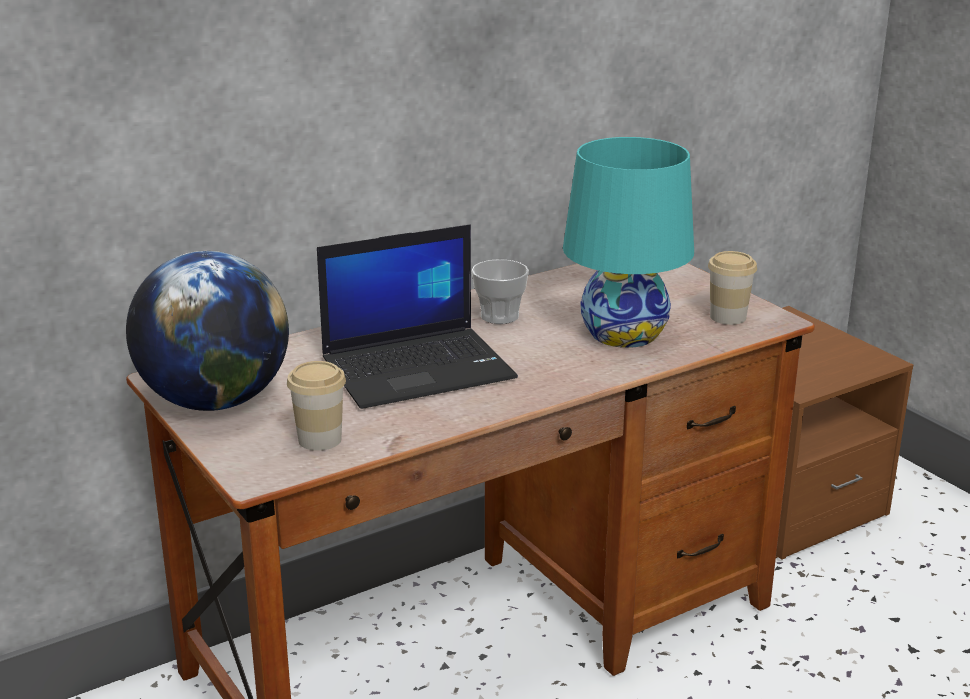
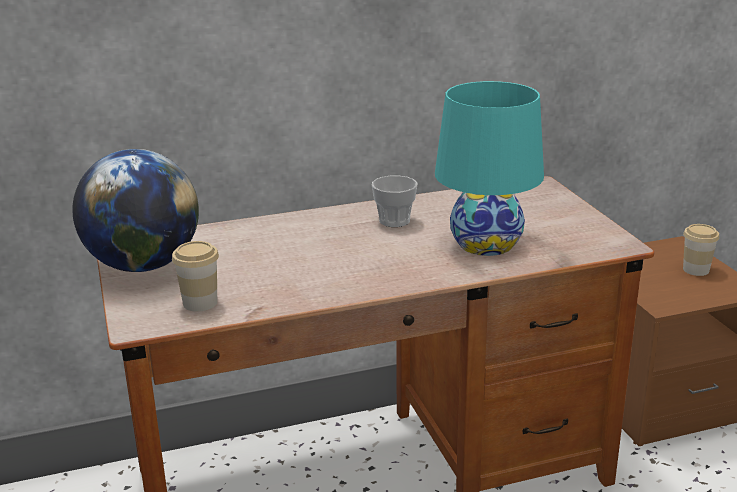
camera: 15 degrees right, 0 degrees up
laptop [317,224,518,409] -> none
cup [708,251,757,325] -> cup moved to [683,224,719,276]

